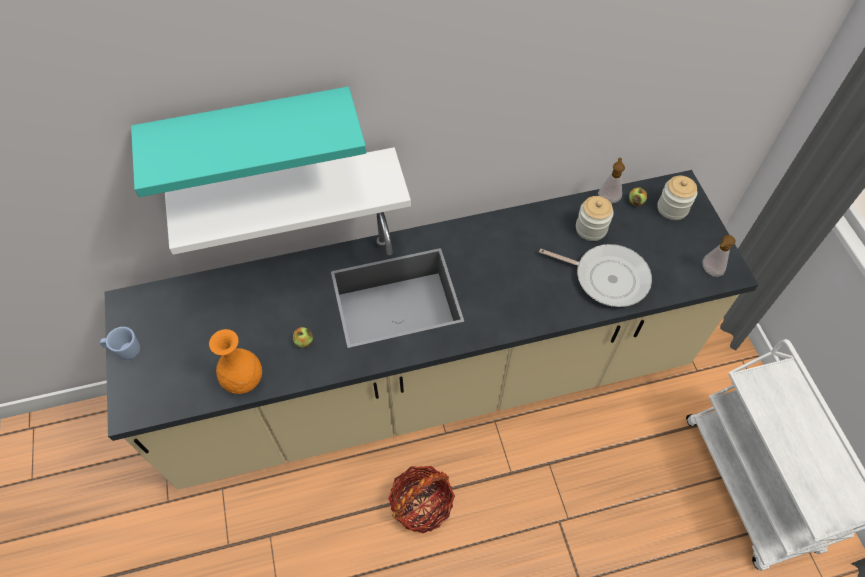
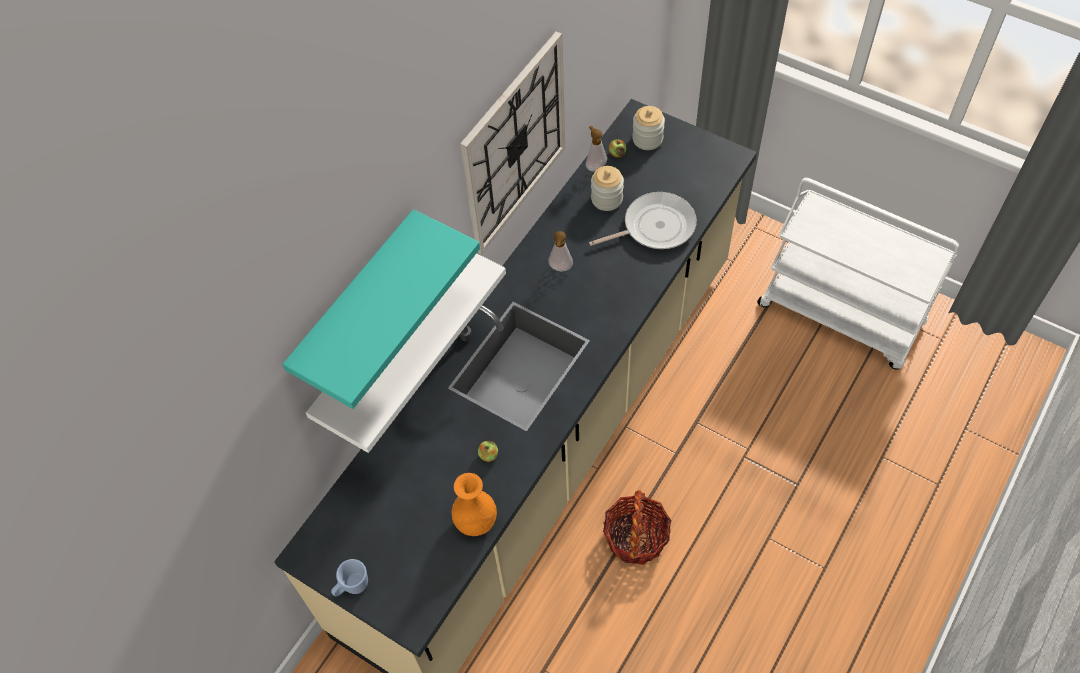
camera: 40 degrees left, 0 degrees up
soap dispenser [702,235,736,277] -> soap dispenser moved to [548,231,573,271]
none -> wall clock [460,31,565,254]

